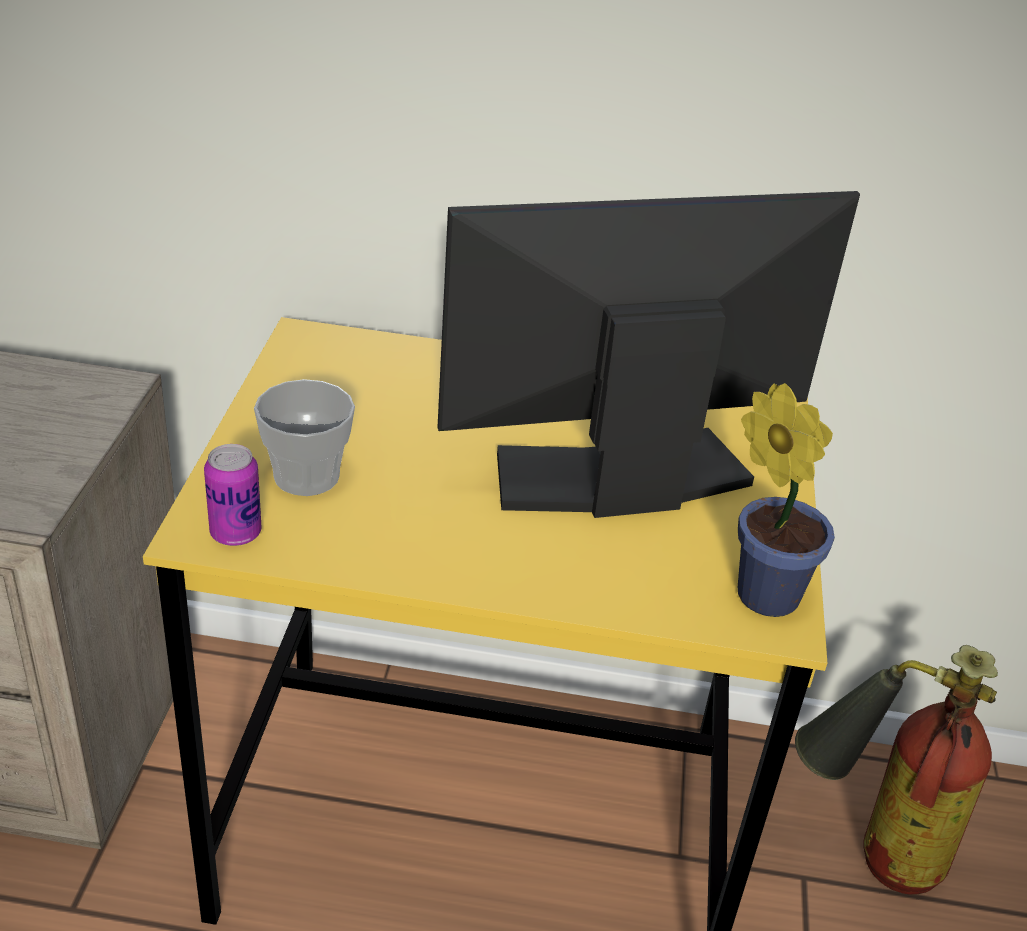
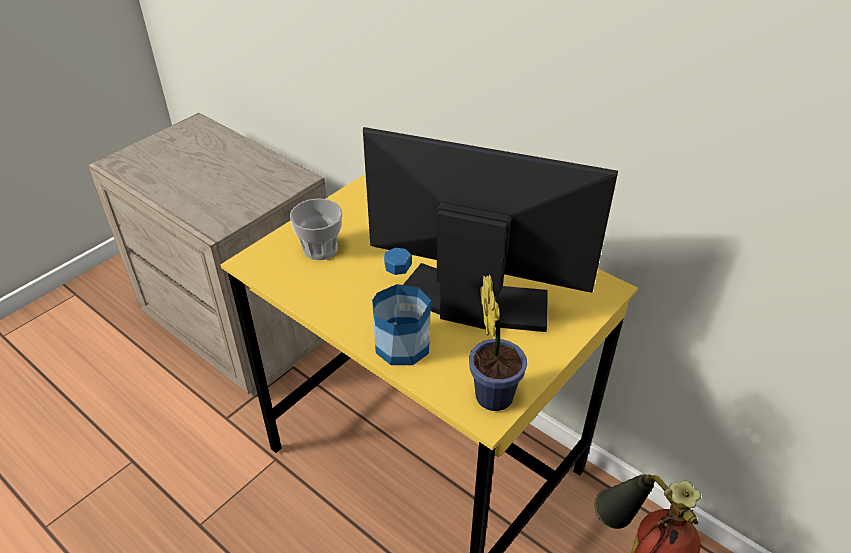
camera: 35 degrees right, 5 degrees up
can [204,444,262,546] -> none
none -> bottle [372,248,431,365]

